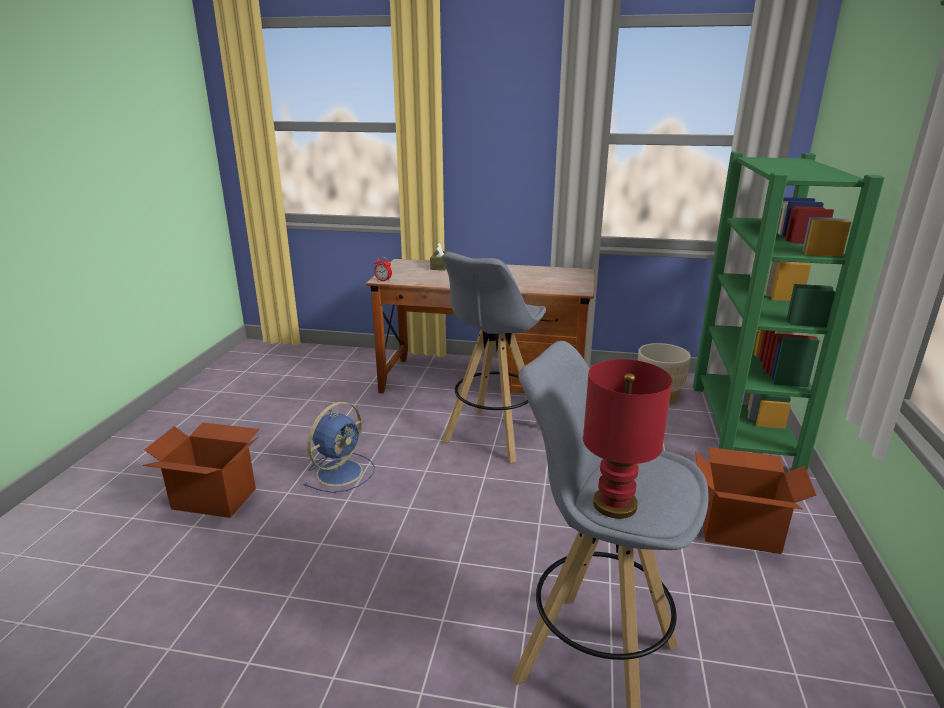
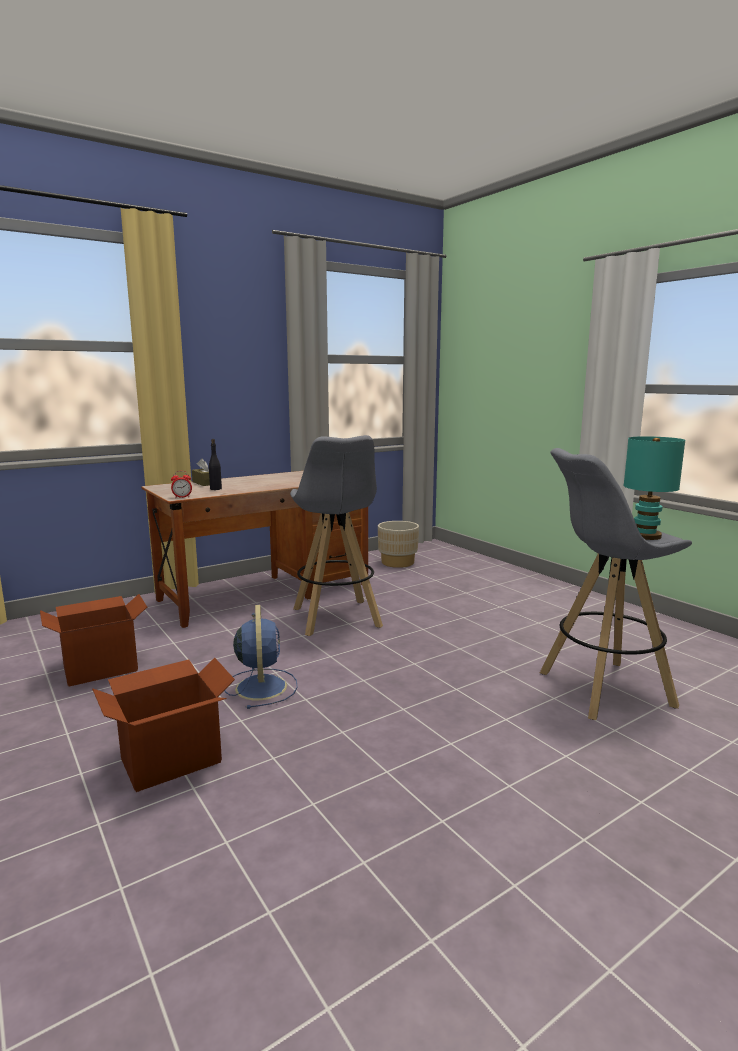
camera: 45 degrees left, 10 degrees down
red table lamp [583,359,672,519] -> turquoise table lamp [624,436,685,540]
green bookcase [693,152,884,471] -> none
cardboard box [695,447,816,554] -> cardboard box moved to [40,594,147,687]
none -> black bottle [209,439,222,490]

